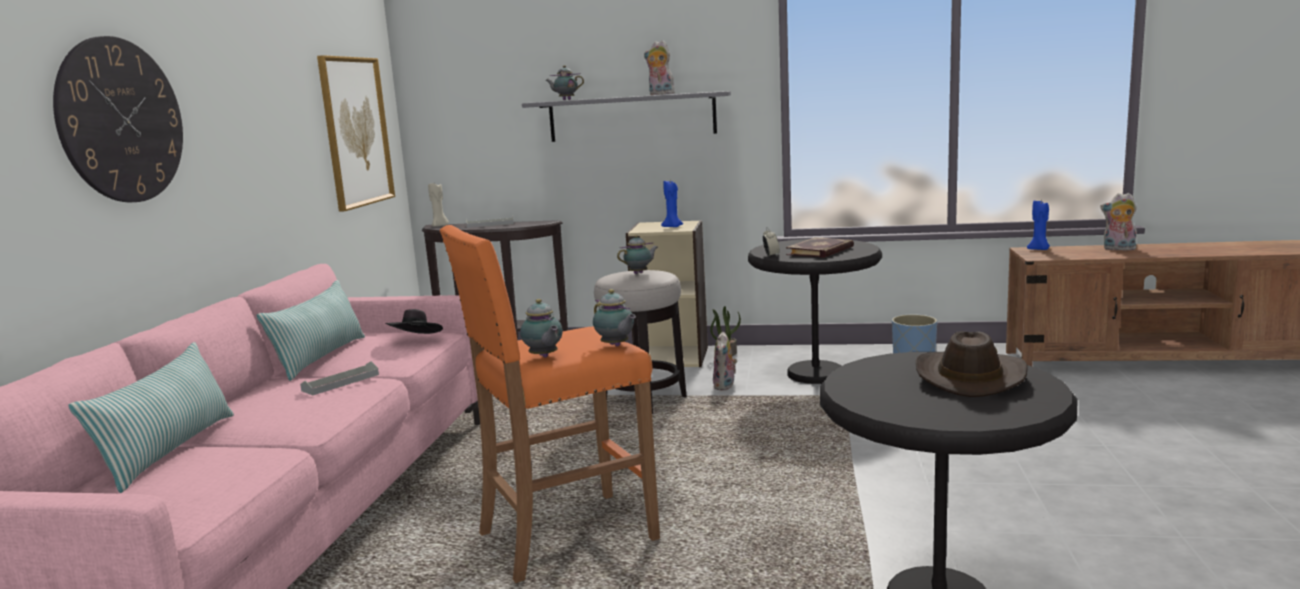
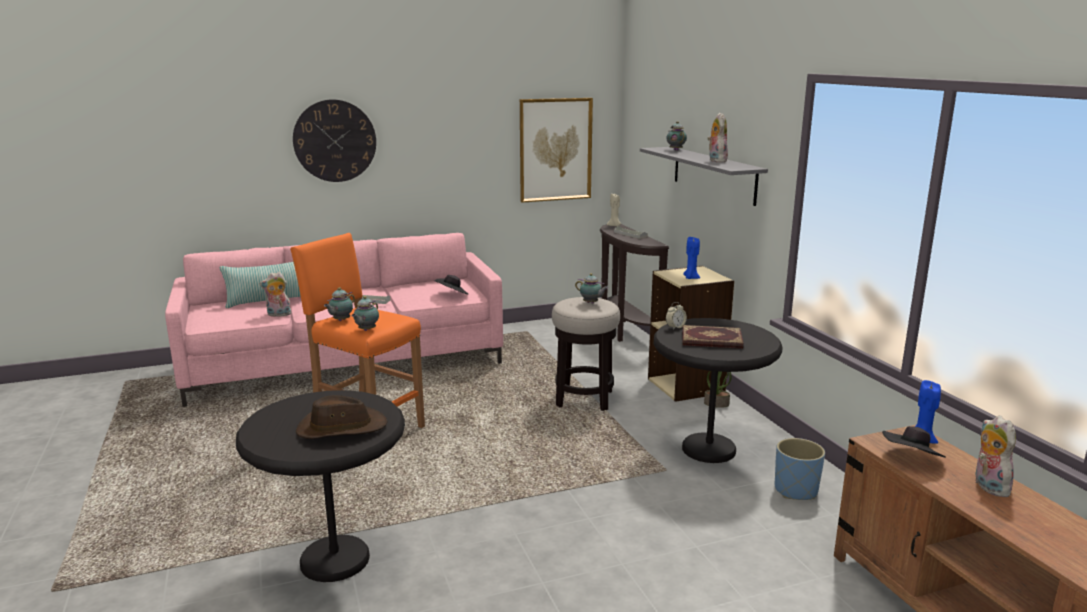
camera: 60 degrees right, 5 degrees up
pillow [257,280,365,381] -> none
plush toy [713,332,737,391] -> plush toy moved to [260,272,291,317]
none -> black hat [882,426,946,458]

